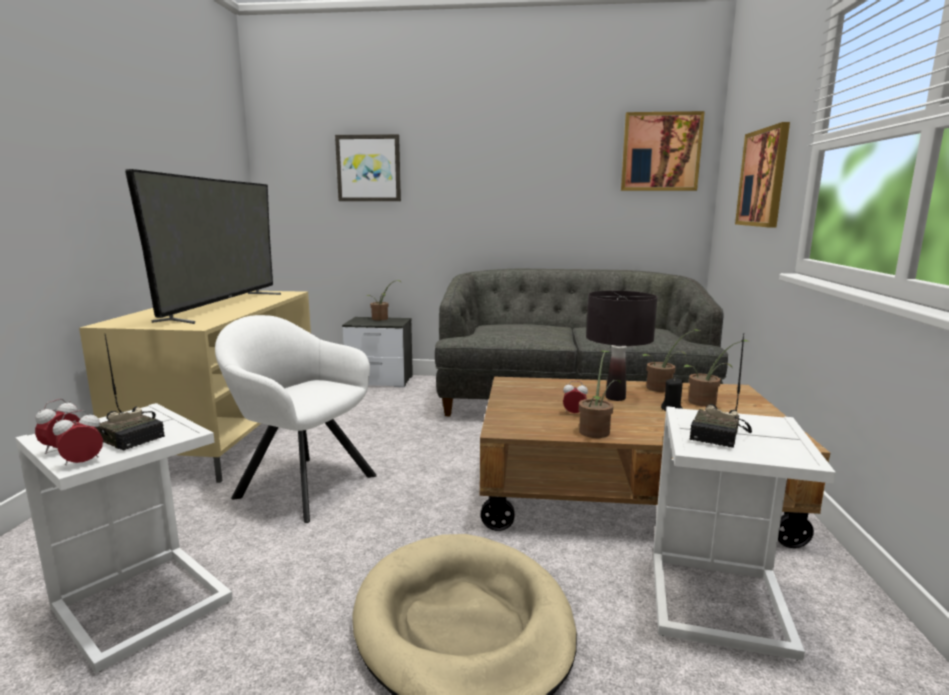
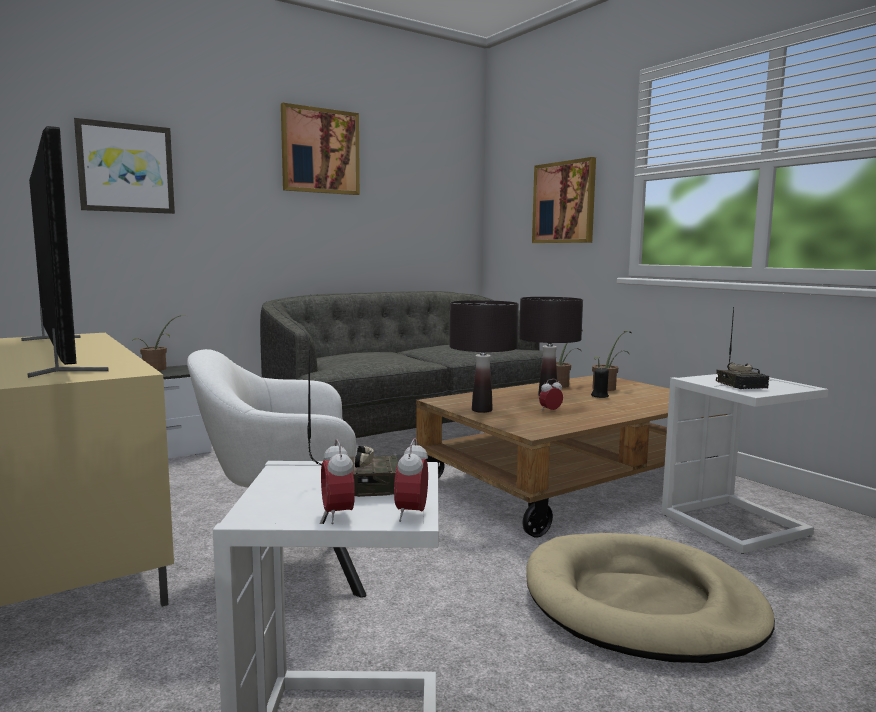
camera: 40 degrees left, 5 degrees down
potted plant [579,350,621,438] -> none
picture [621,111,705,191] -> picture moved to [281,103,360,195]
none -> black table lamp [449,300,519,413]

